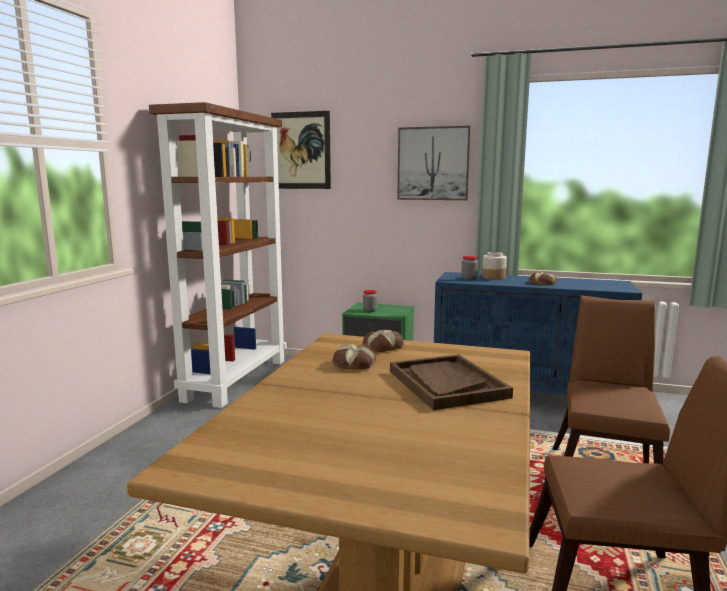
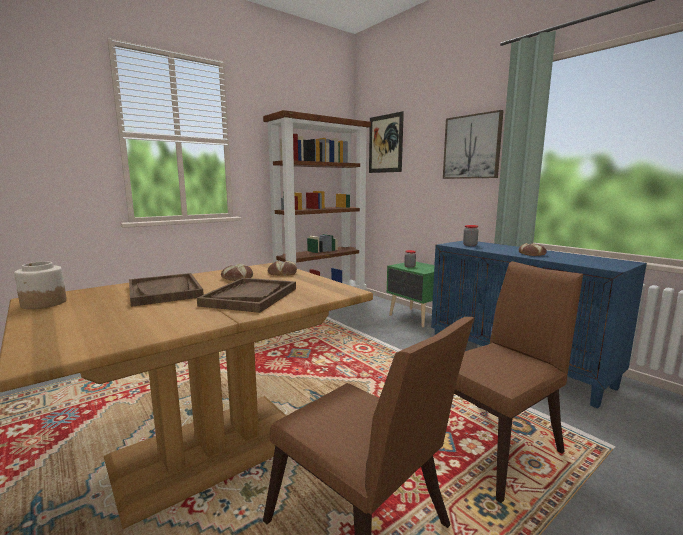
camera: 35 degrees right, 0 degrees up
jar [482,252,507,280] -> jar moved to [14,262,67,309]
none -> brown tray [129,273,204,307]

